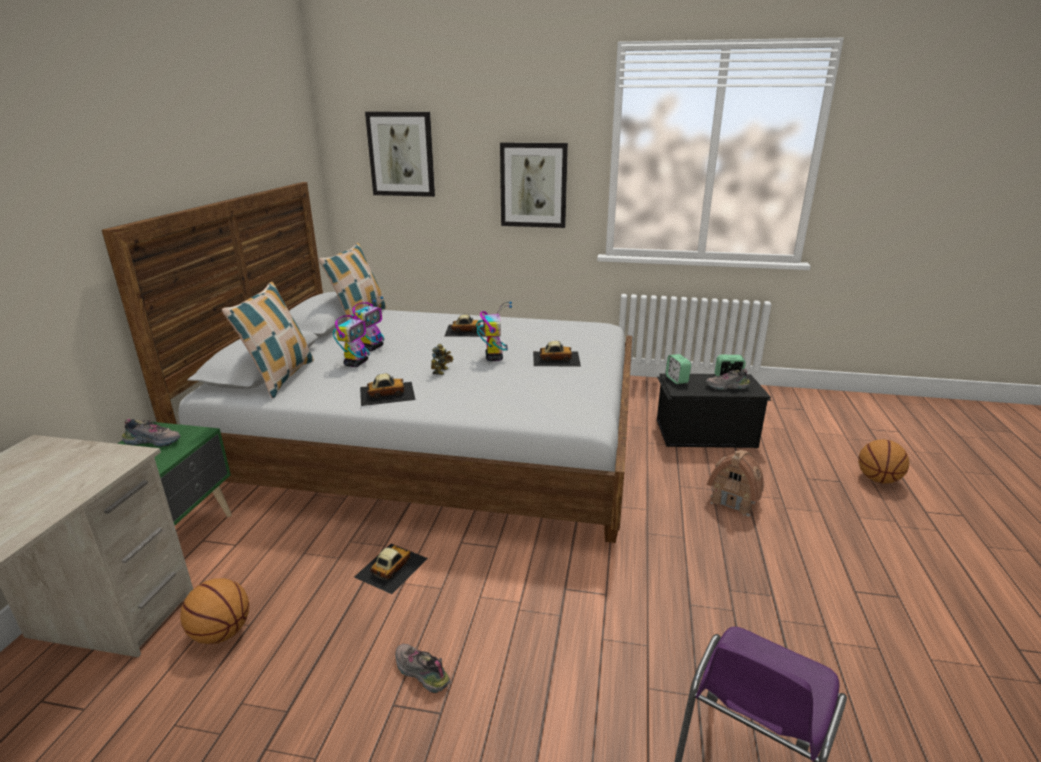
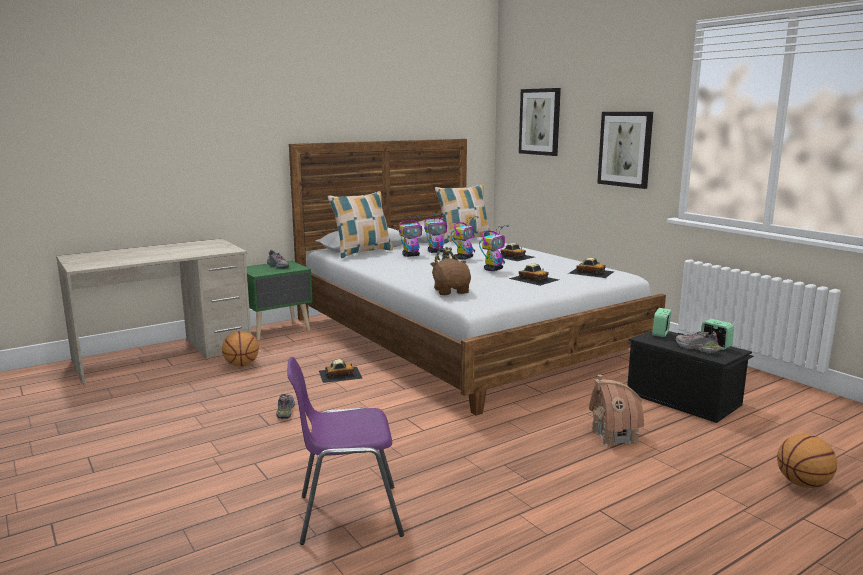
camera: 45 degrees right, 10 degrees down
toy car [360,373,416,406] -> toy car moved to [568,258,614,278]
none -> brown plush toy [430,258,471,295]
none -> toy robot [451,216,479,260]

